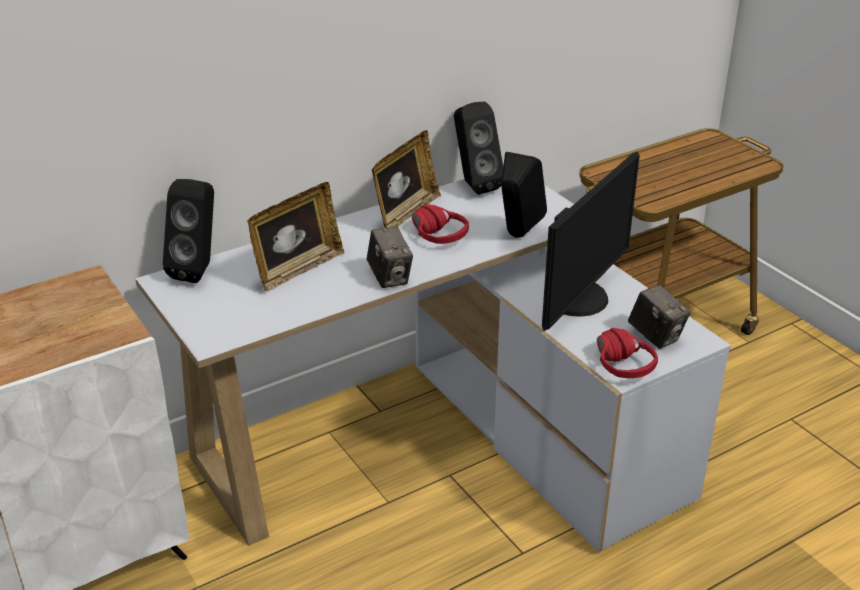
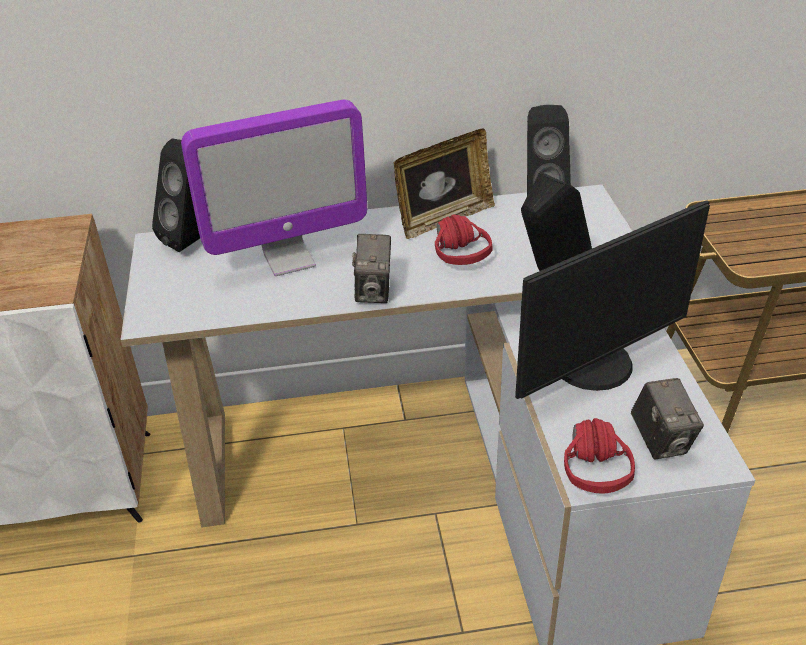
camera: 25 degrees right, 5 degrees up
picture frame [247,182,345,292] -> monitor [181,99,367,276]

